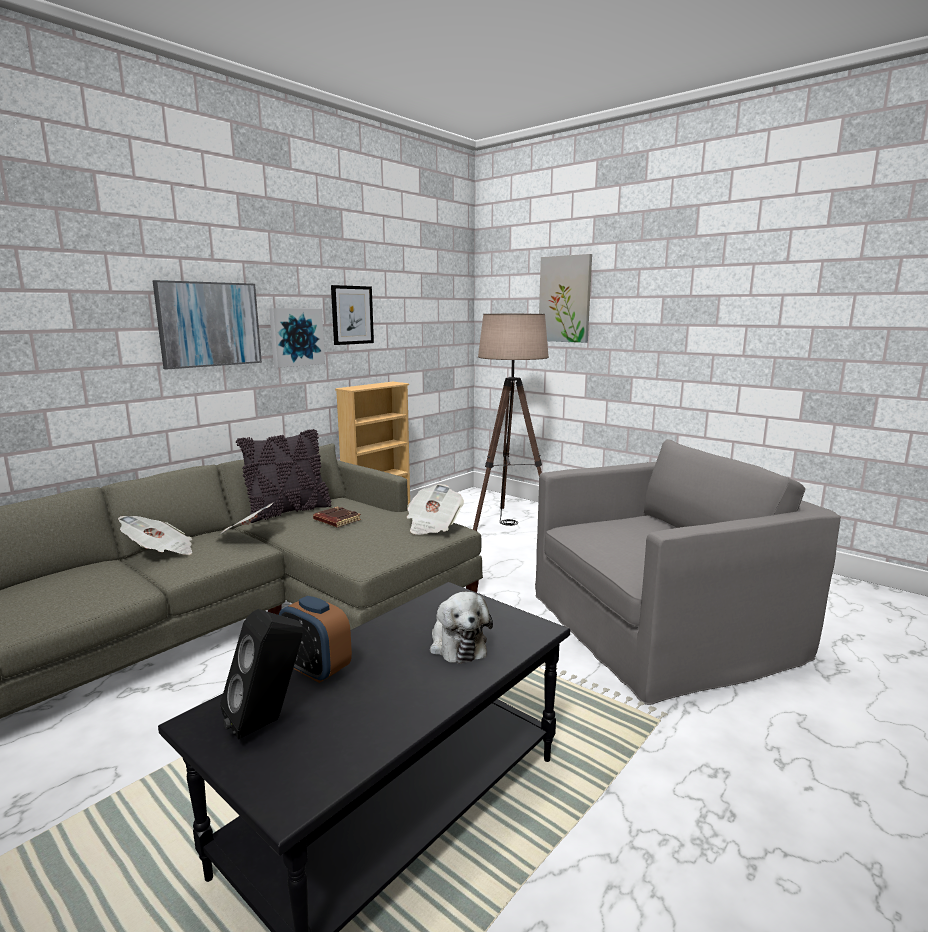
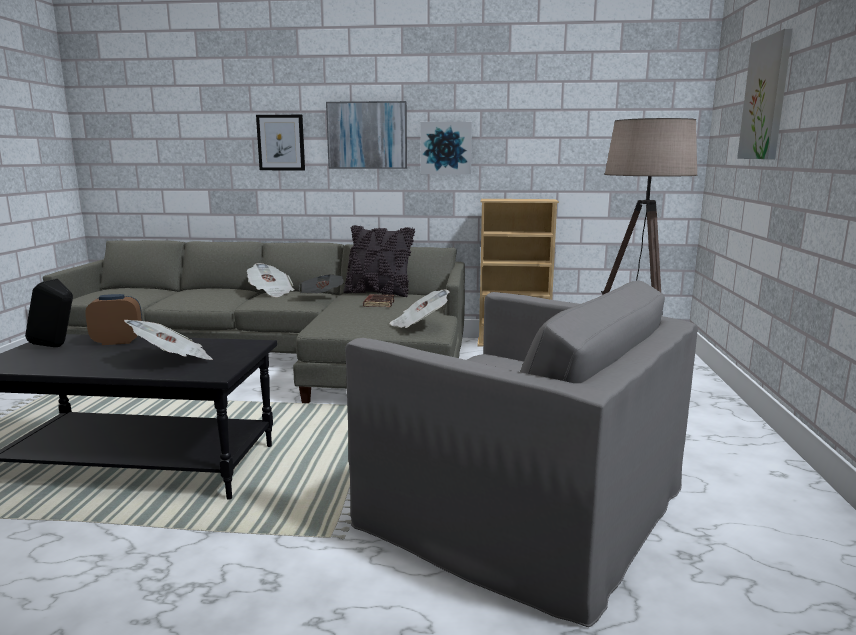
camera: 55 degrees right, 0 degrees up
alarm clock [279,596,352,683] -> alarm clock turned 75 degrees clockwise [85,294,142,345]
picture [331,285,374,345] -> picture moved to [256,115,305,170]
plush toy [430,592,493,664] -> newspaper [124,320,214,360]

